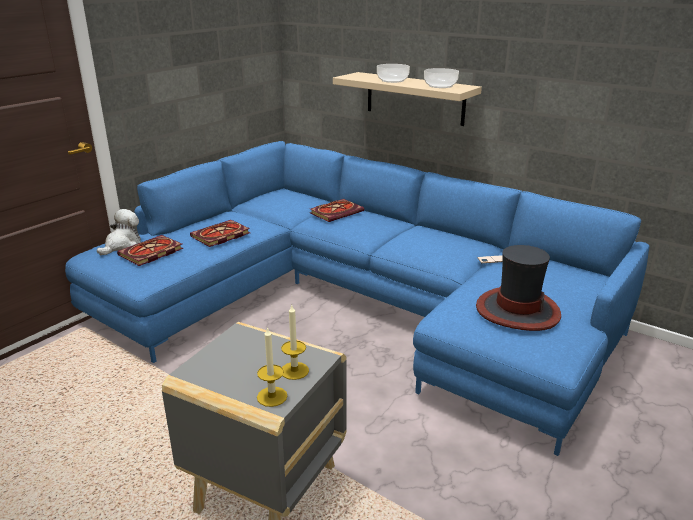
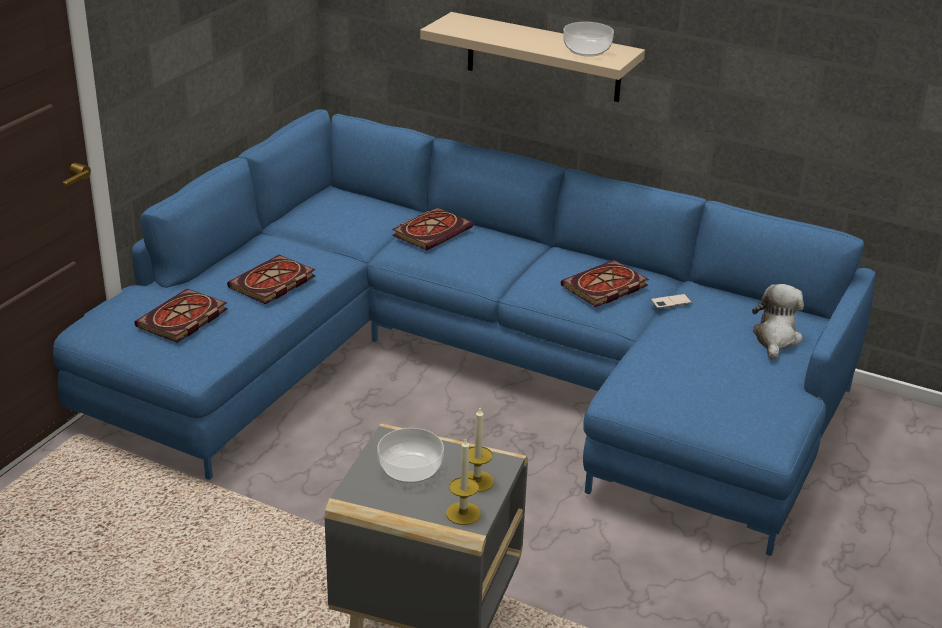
camera: 10 degrees left, 5 degrees up
plush toy [97,209,141,255] -> plush toy moved to [752,284,804,360]
bowl [377,64,410,83] -> bowl moved to [377,428,444,484]
hat [476,245,561,331] -> none
none -> book [561,260,649,307]

